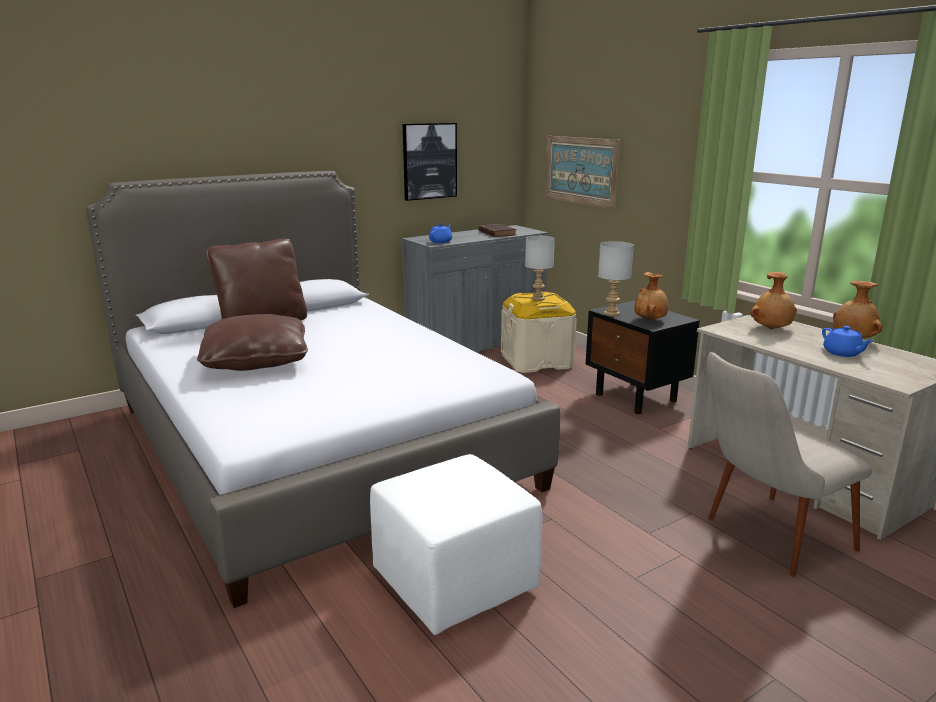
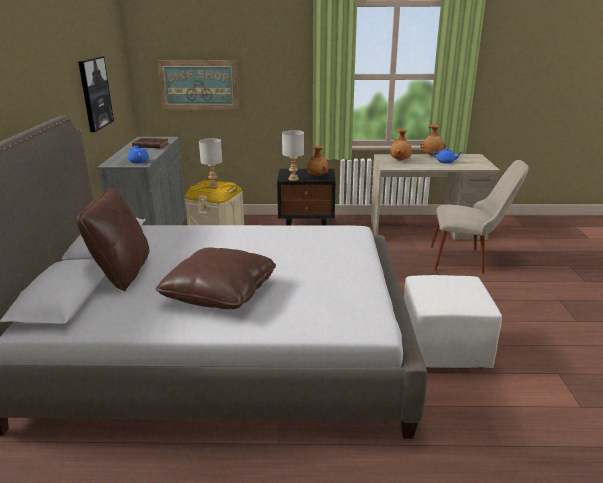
camera: 55 degrees left, 5 degrees up
beige chair [707,352,872,577] -> beige chair turned 90 degrees counterclockwise [431,160,529,274]

